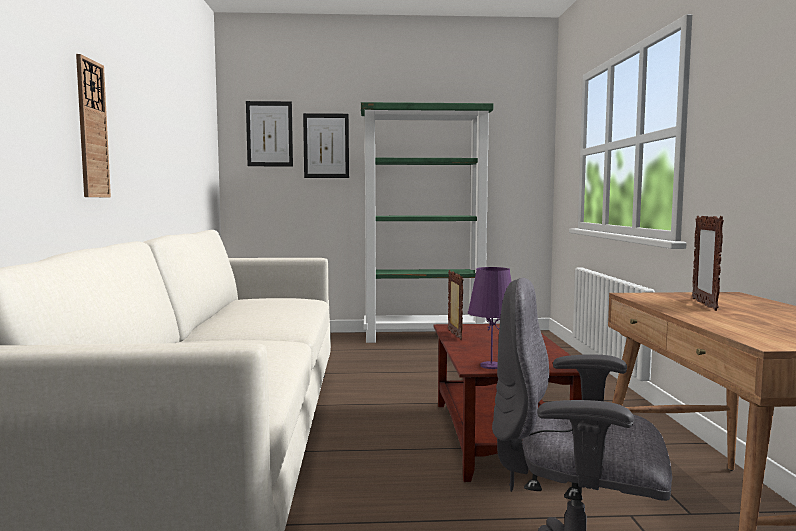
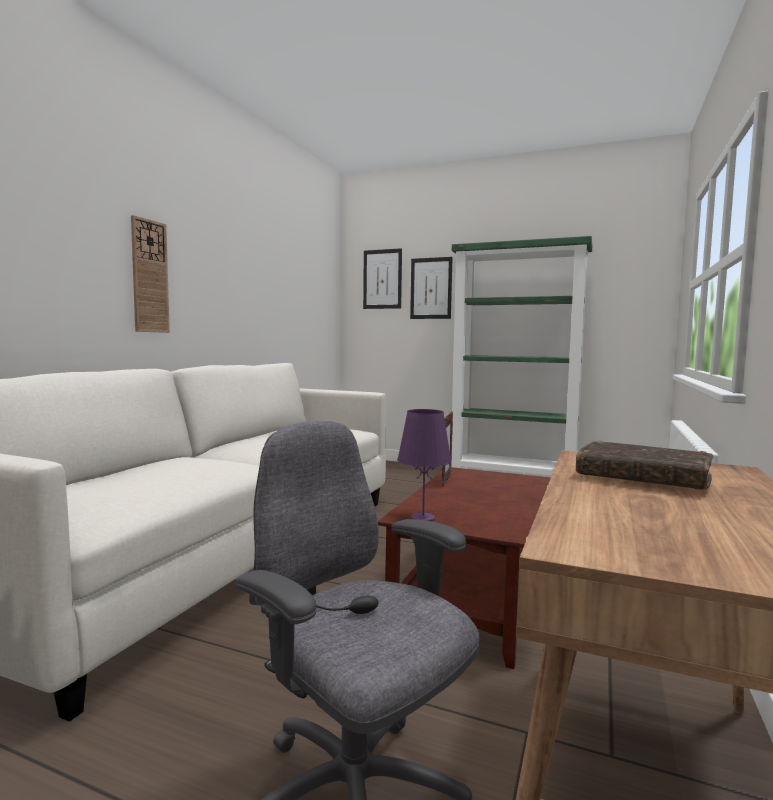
camera: 25 degrees right, 0 degrees up
picture frame [692,215,724,311] -> brown book [576,441,713,490]

